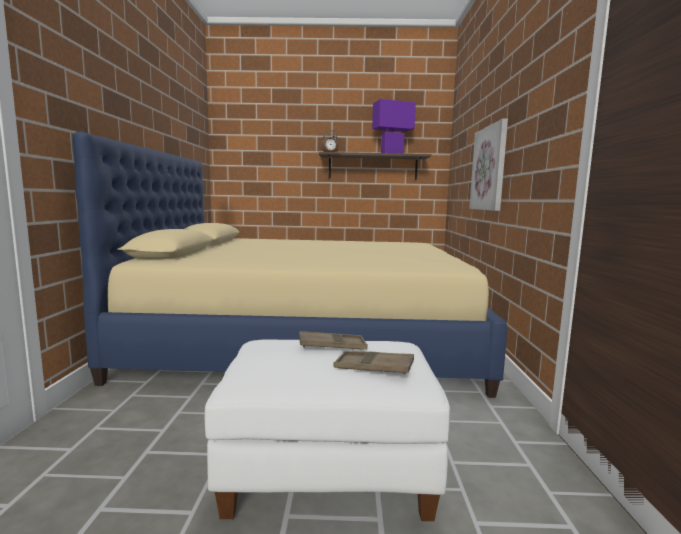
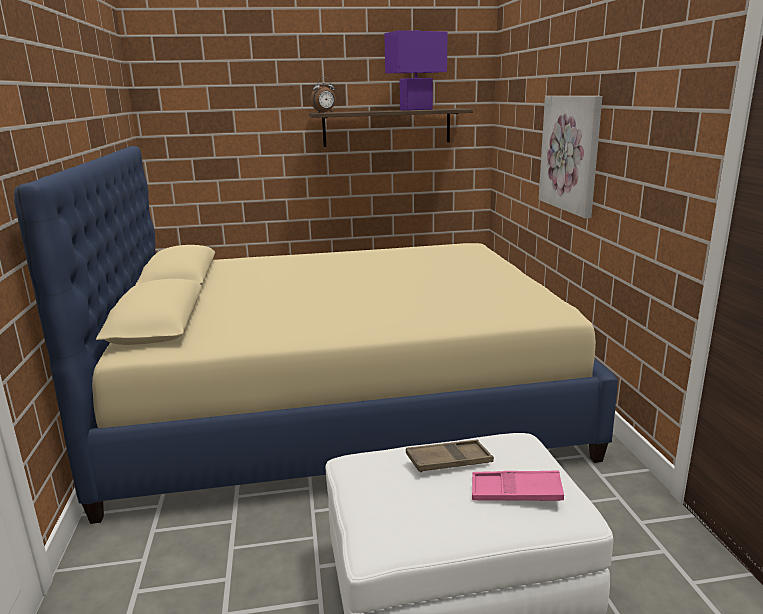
camera: 10 degrees left, 10 degrees up
brown tray [334,351,414,374] -> pink tray [472,471,564,501]

